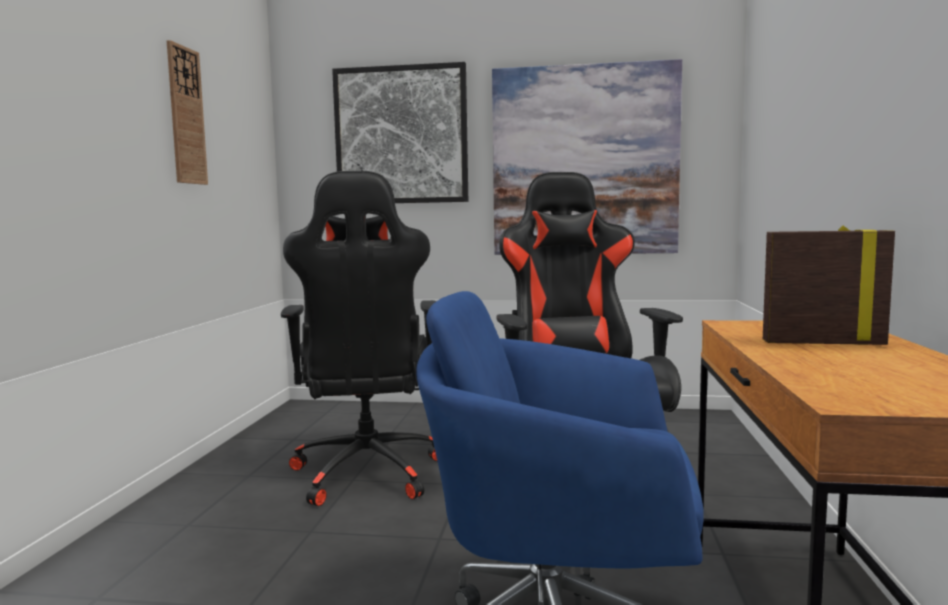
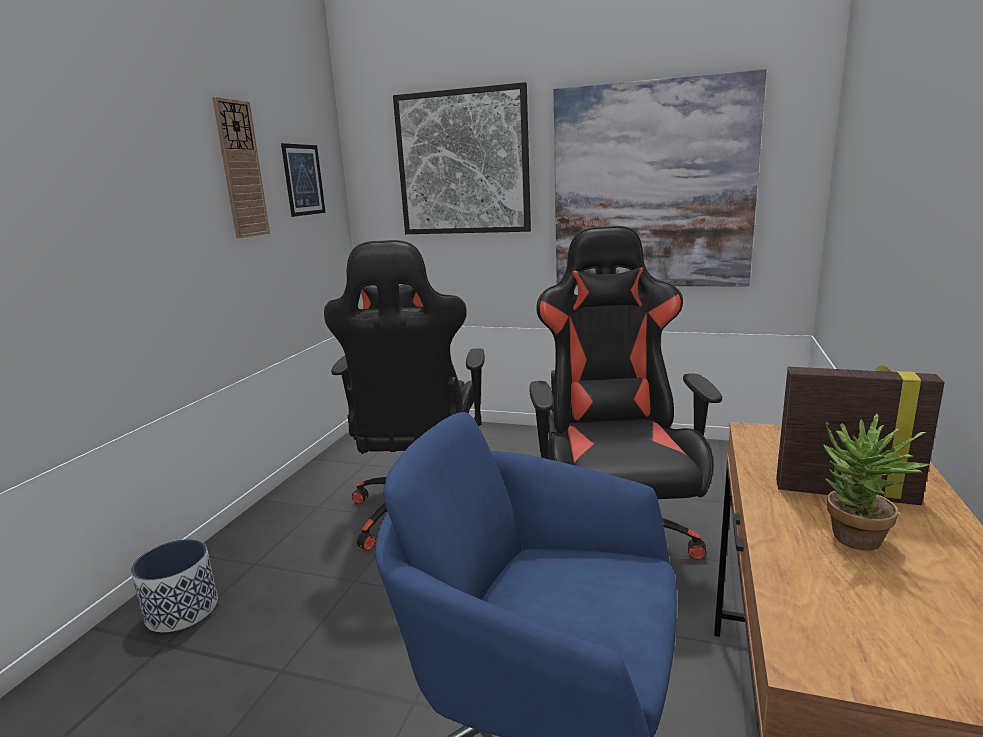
camera: 10 degrees right, 10 degrees up
none -> planter [131,539,218,632]
none -> picture [281,143,326,217]
none -> potted plant [822,414,931,551]

